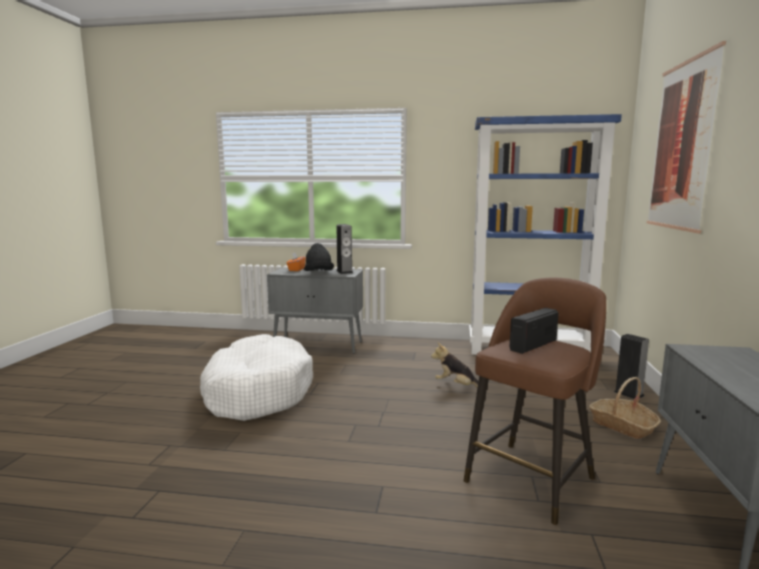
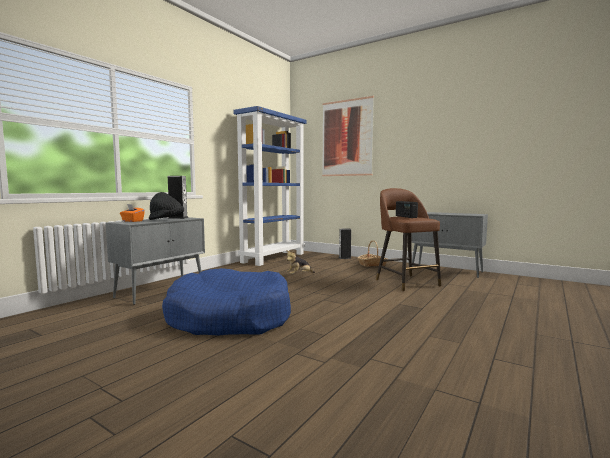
camera: 65 degrees left, 5 degrees down
white dog bed [200,334,313,421] -> blue dog bed [162,268,291,336]

